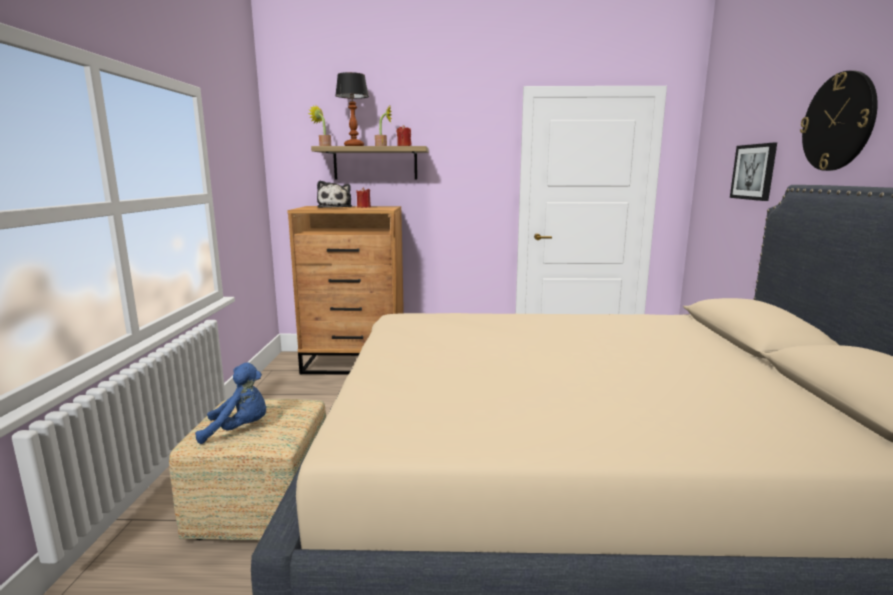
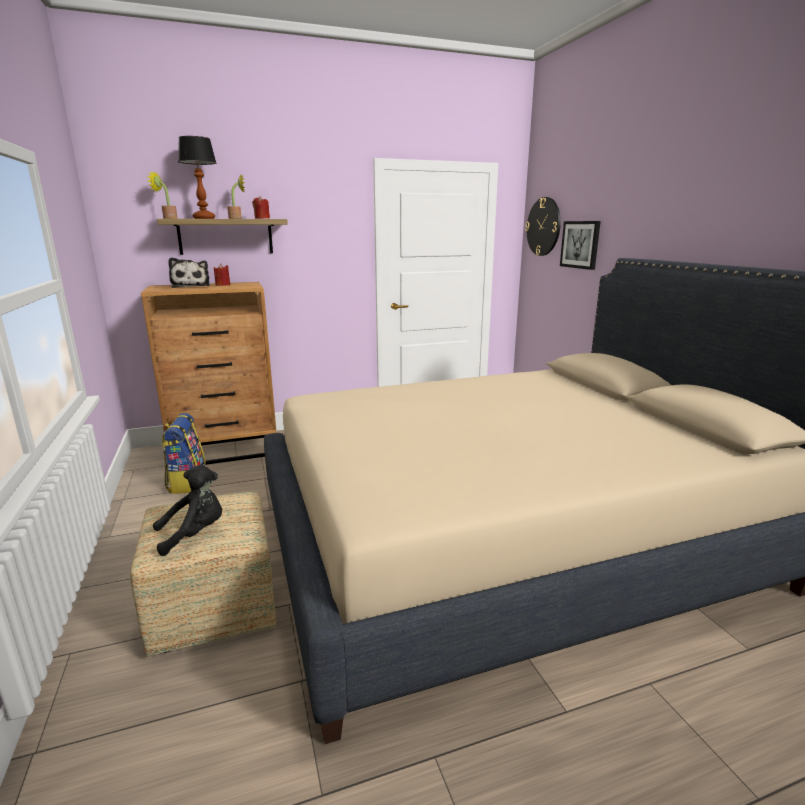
camera: 20 degrees left, 5 degrees up
blue plush toy [195,363,266,444] -> black plush toy [153,465,222,556]
wall clock [800,71,878,171] -> wall clock moved to [525,197,561,256]
none -> backpack [162,413,206,494]

